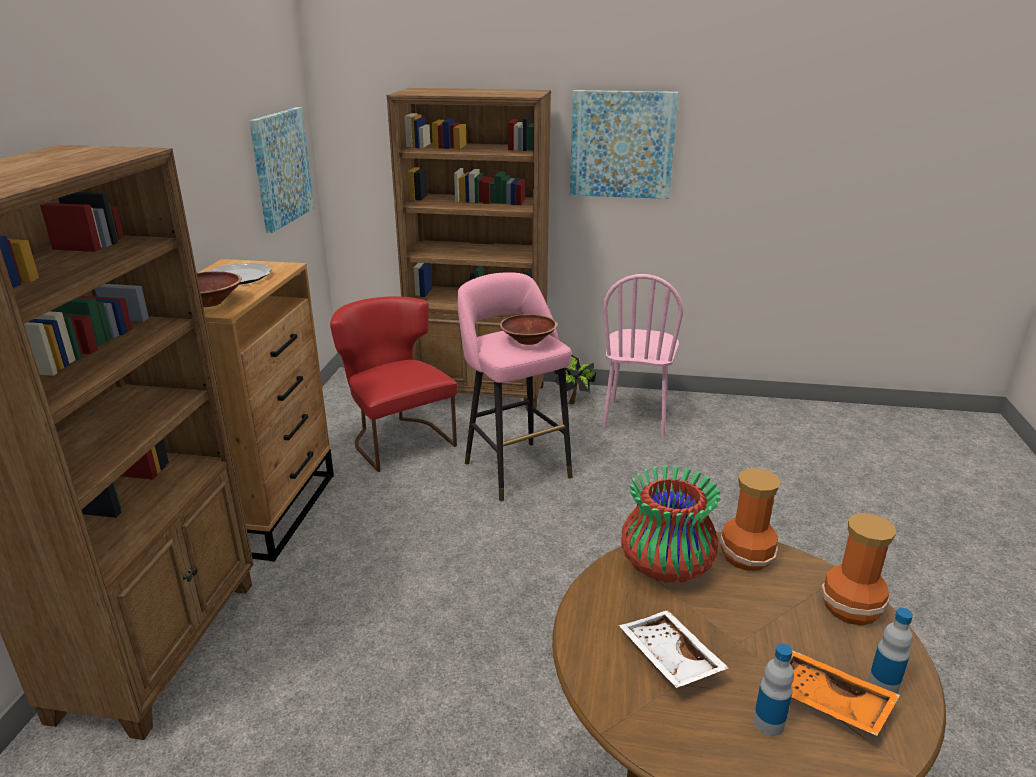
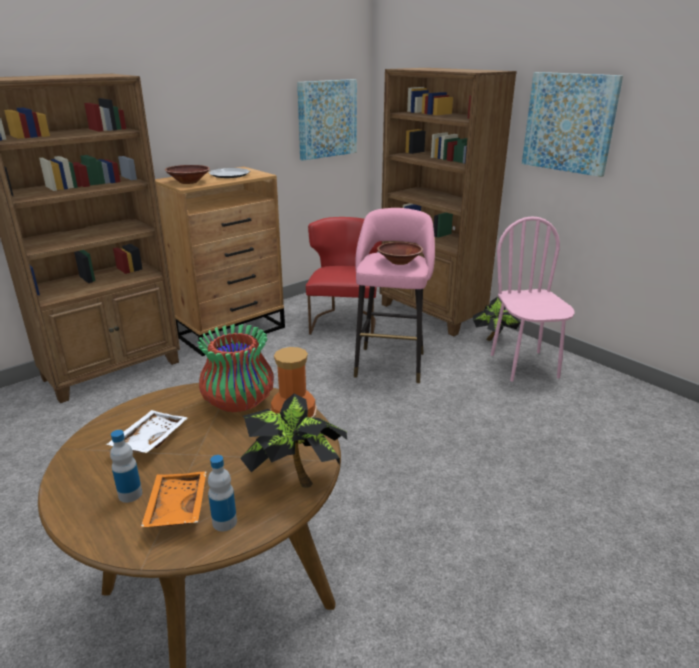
camera: 40 degrees right, 0 degrees up
pink chair [602,274,683,436] -> pink chair turned 120 degrees clockwise [491,216,575,381]
vase [821,513,896,626] -> potted plant [240,393,347,488]

